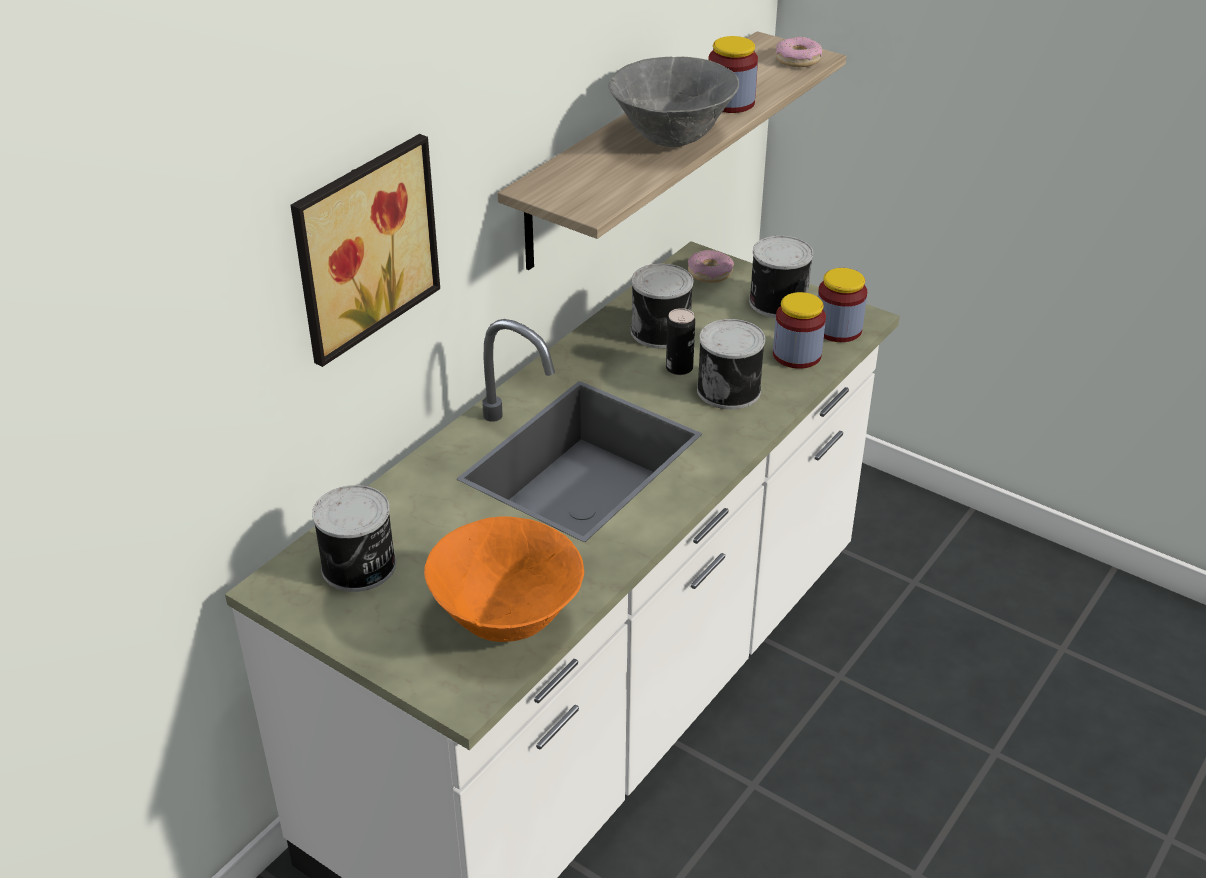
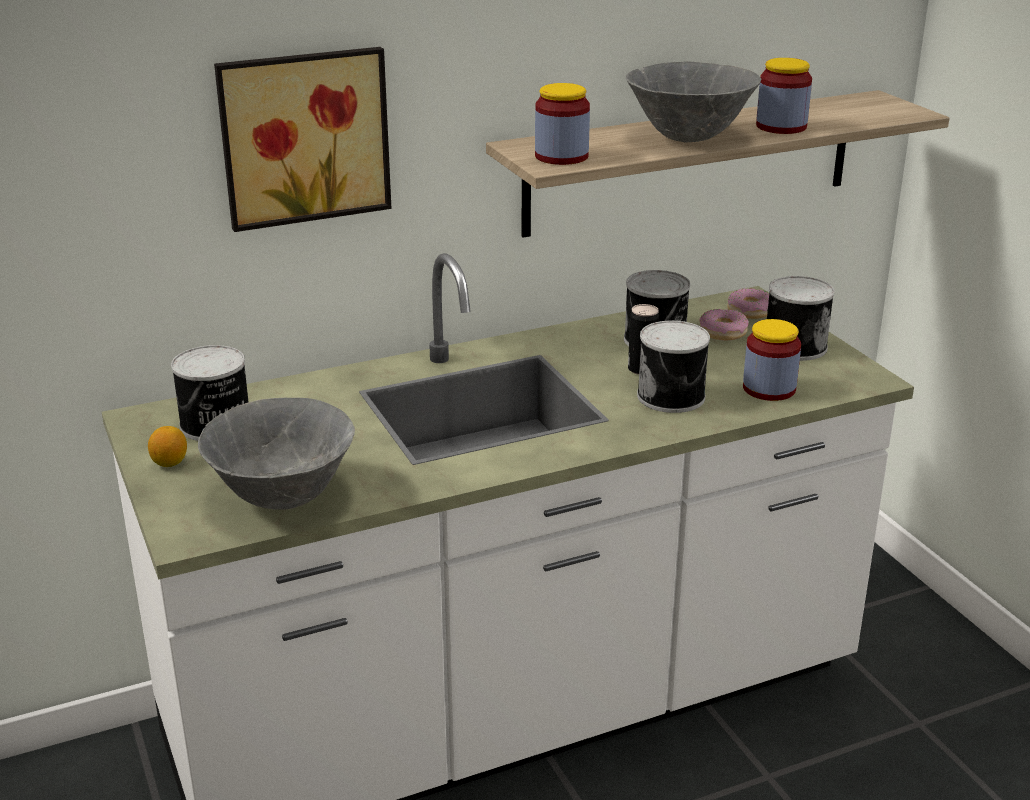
camera: 30 degrees right, 10 degrees down
orange bowl [424,516,584,642] -> grey bowl [198,398,355,510]
donut [776,37,822,67] -> donut moved to [699,309,749,340]
jar [818,268,867,342] -> jar moved to [535,83,590,165]
none -> lemon [148,426,187,467]

